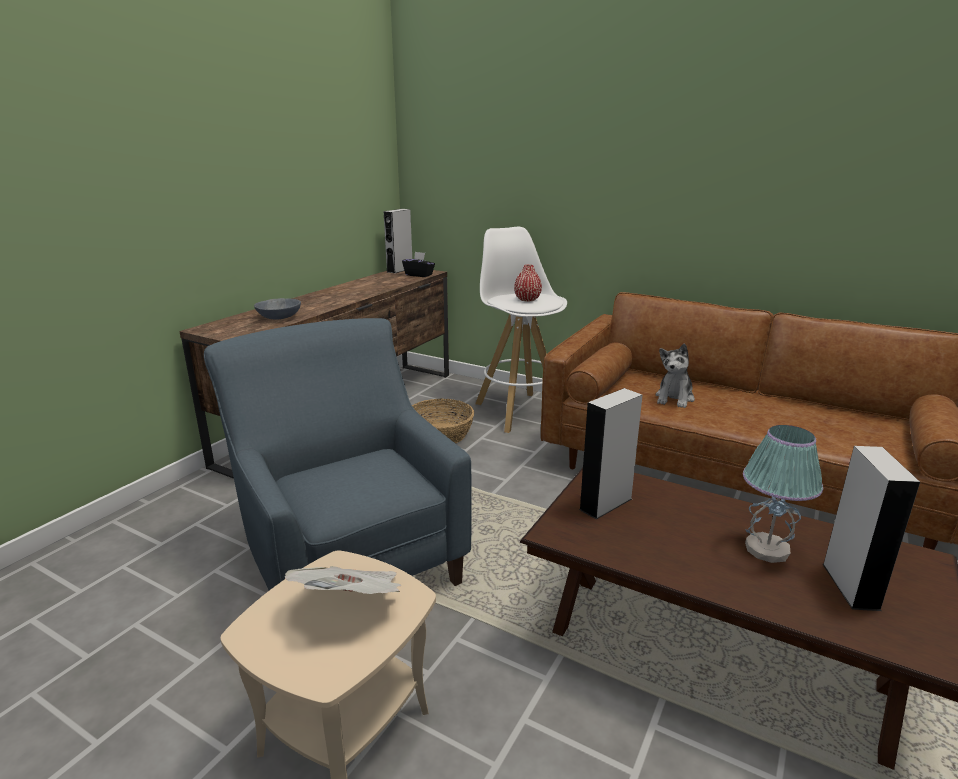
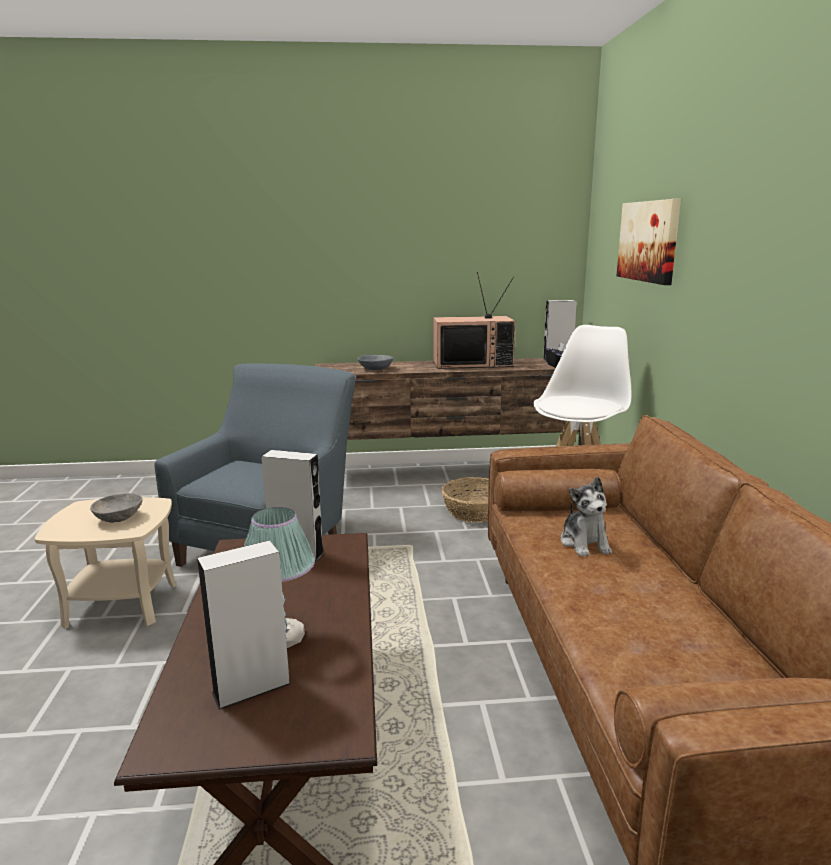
camera: 55 degrees right, 5 degrees down
newspaper [285,566,401,594] -> grey bowl [90,493,143,523]
red vase [514,265,542,302] -> none
plush toy [655,344,695,408] -> plush toy turned 90 degrees counterclockwise [561,477,612,557]
none -> television [433,272,515,369]
none -> picture [617,199,681,285]

